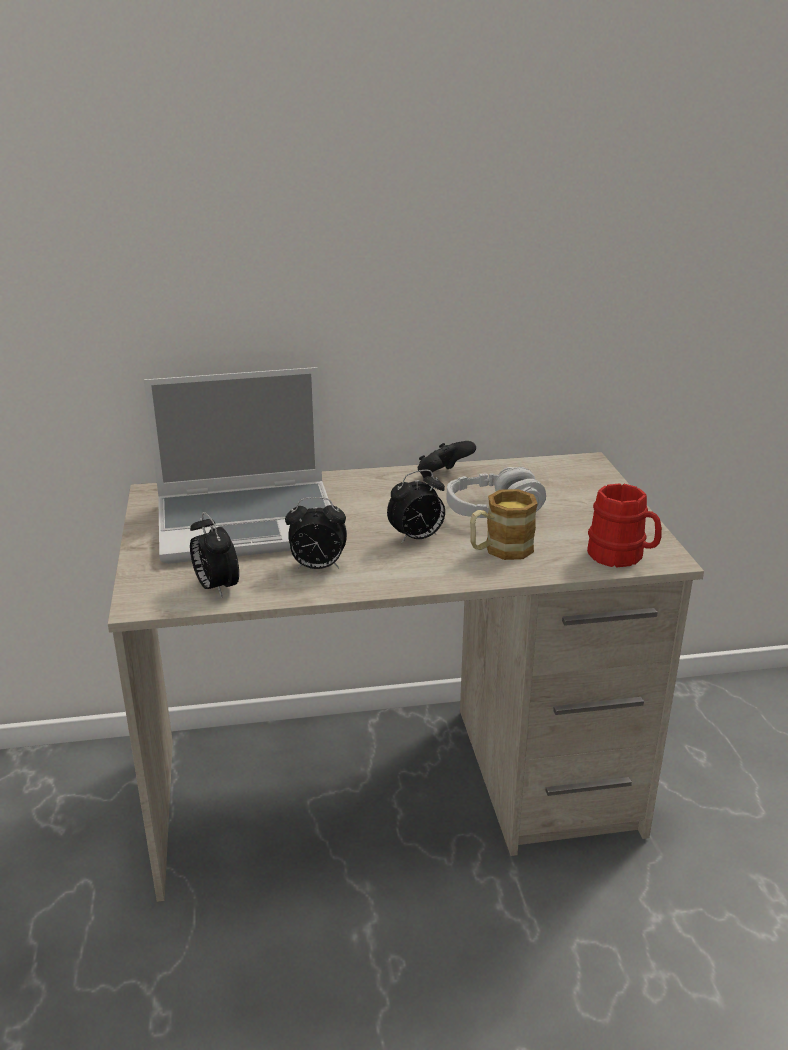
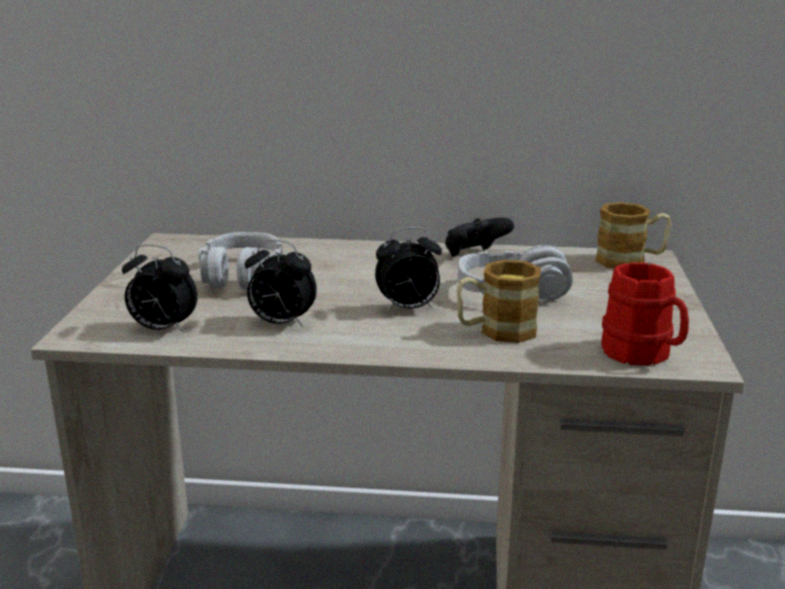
camera: 15 degrees right, 5 degrees down
laptop [144,367,331,564] -> grey headphones [198,232,282,290]
alarm clock [190,512,239,598] -> alarm clock turned 60 degrees counterclockwise [122,244,198,333]
none -> mug [595,202,672,269]

